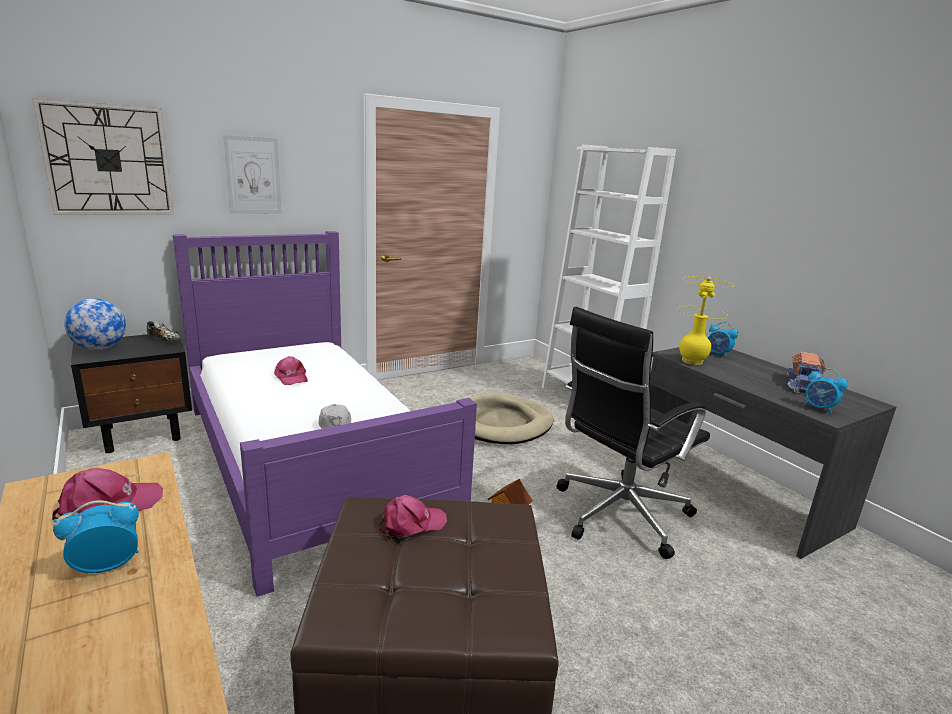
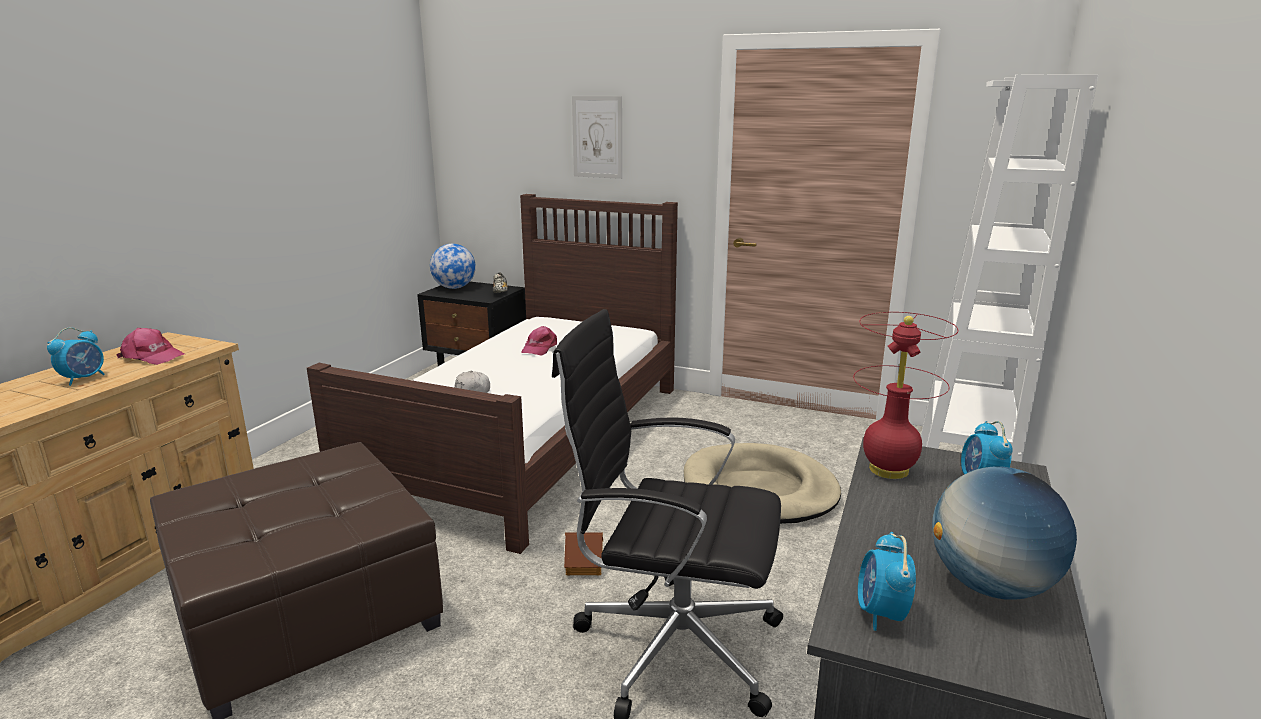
camera: 55 degrees right, 0 degrees up
wall clock [32,98,174,215] -> none
alarm clock [53,500,139,573] -> alarm clock turned 90 degrees clockwise [47,328,105,386]
purple bed [173,231,477,597] -> brown bed [307,194,678,554]
pink cap [379,495,447,540] -> none
yellow table lamp [677,276,733,365] -> red table lamp [853,312,958,479]
toy truck [787,352,826,394] -> globe [932,467,1077,599]

